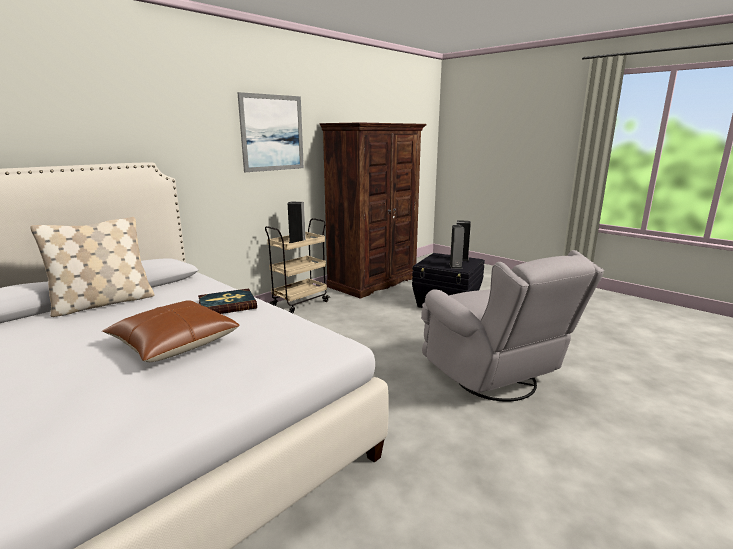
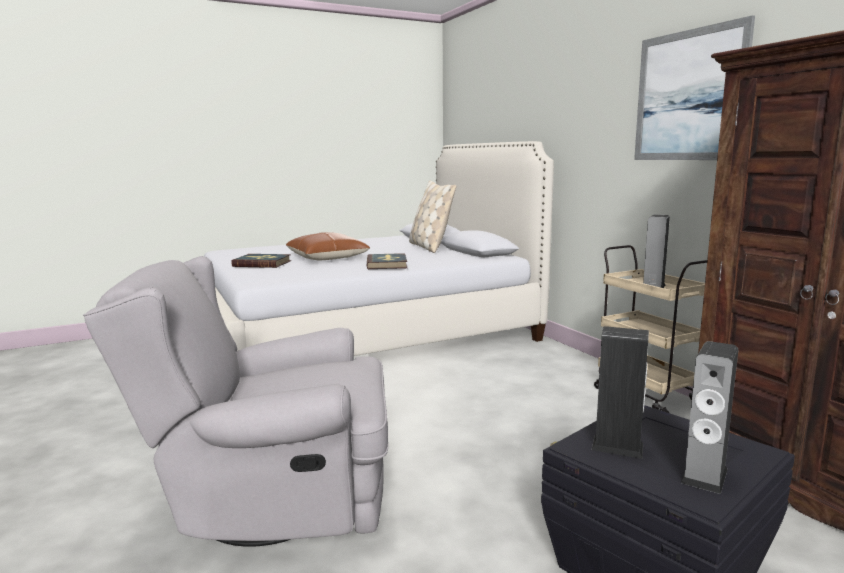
camera: 110 degrees right, 5 degrees down
none -> book [231,254,291,268]

